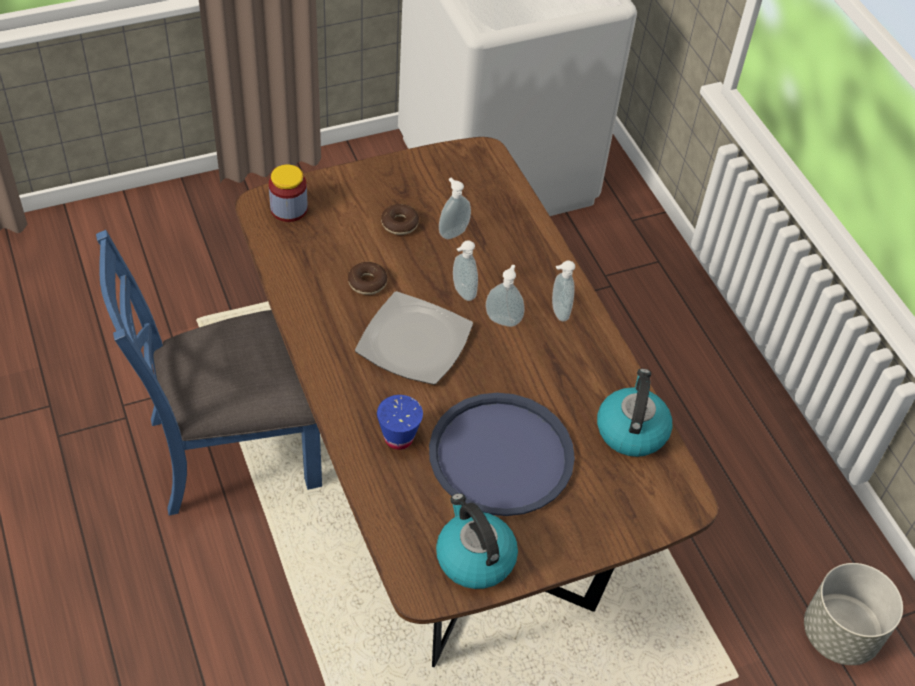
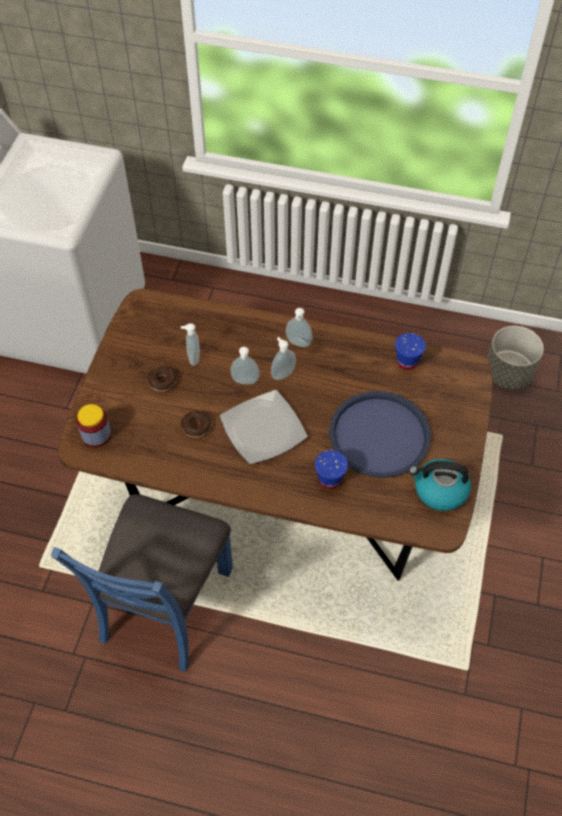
camera: 50 degrees left, 5 degrees up
kettle [597,369,672,457] -> blue cup [395,333,426,370]

